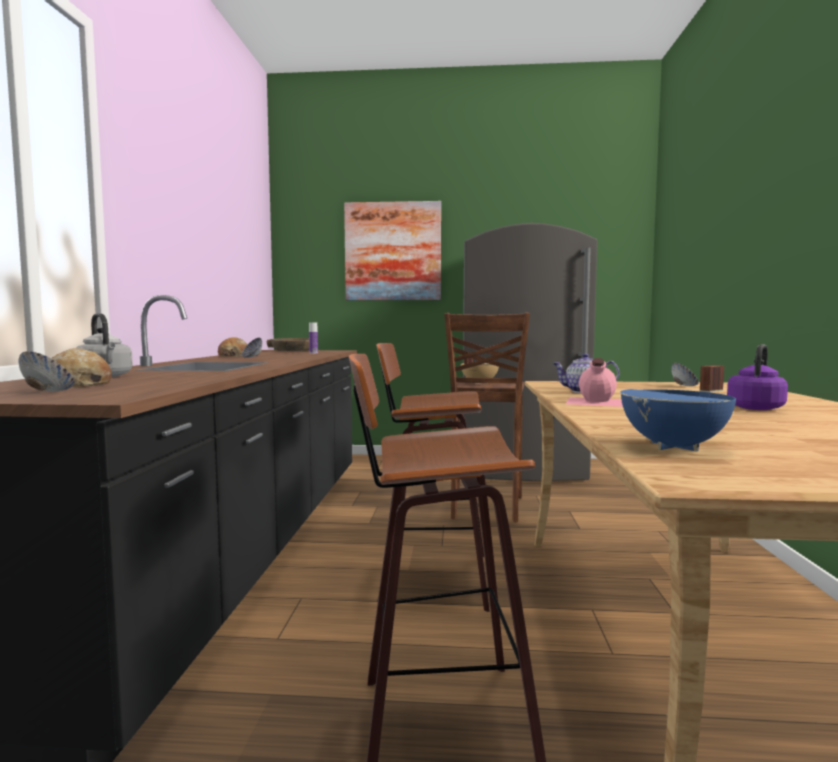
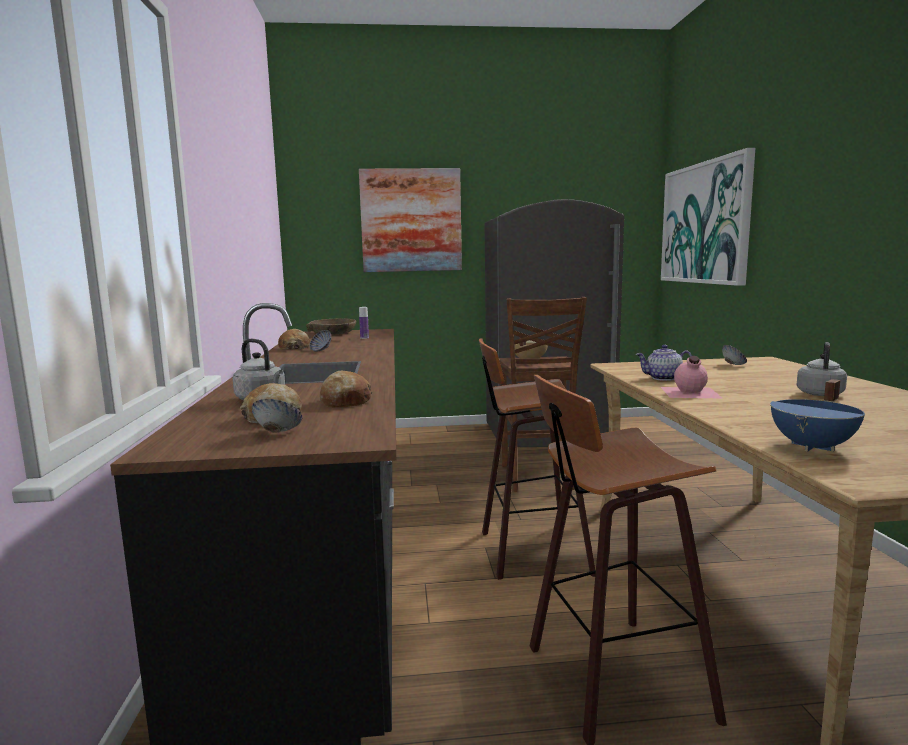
camera: 10 degrees left, 5 degrees up
purple kettle [727,344,788,410] -> grey kettle [797,342,847,396]
none -> bread [320,371,372,407]
none -> picture [661,148,755,286]

